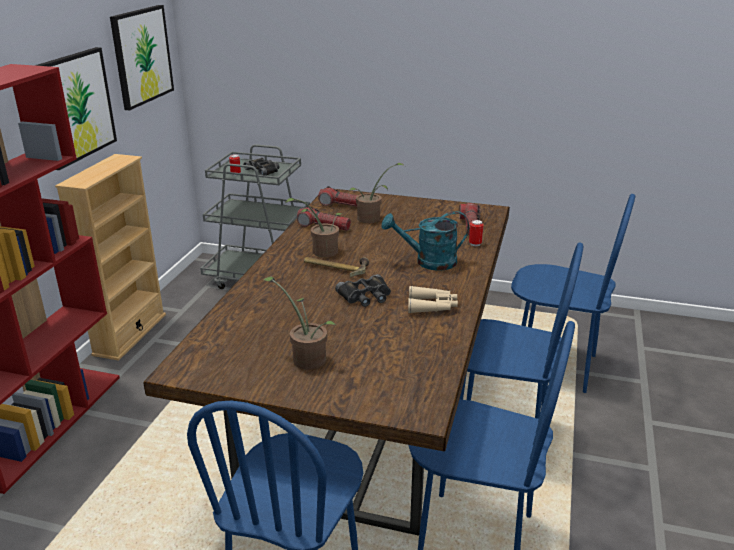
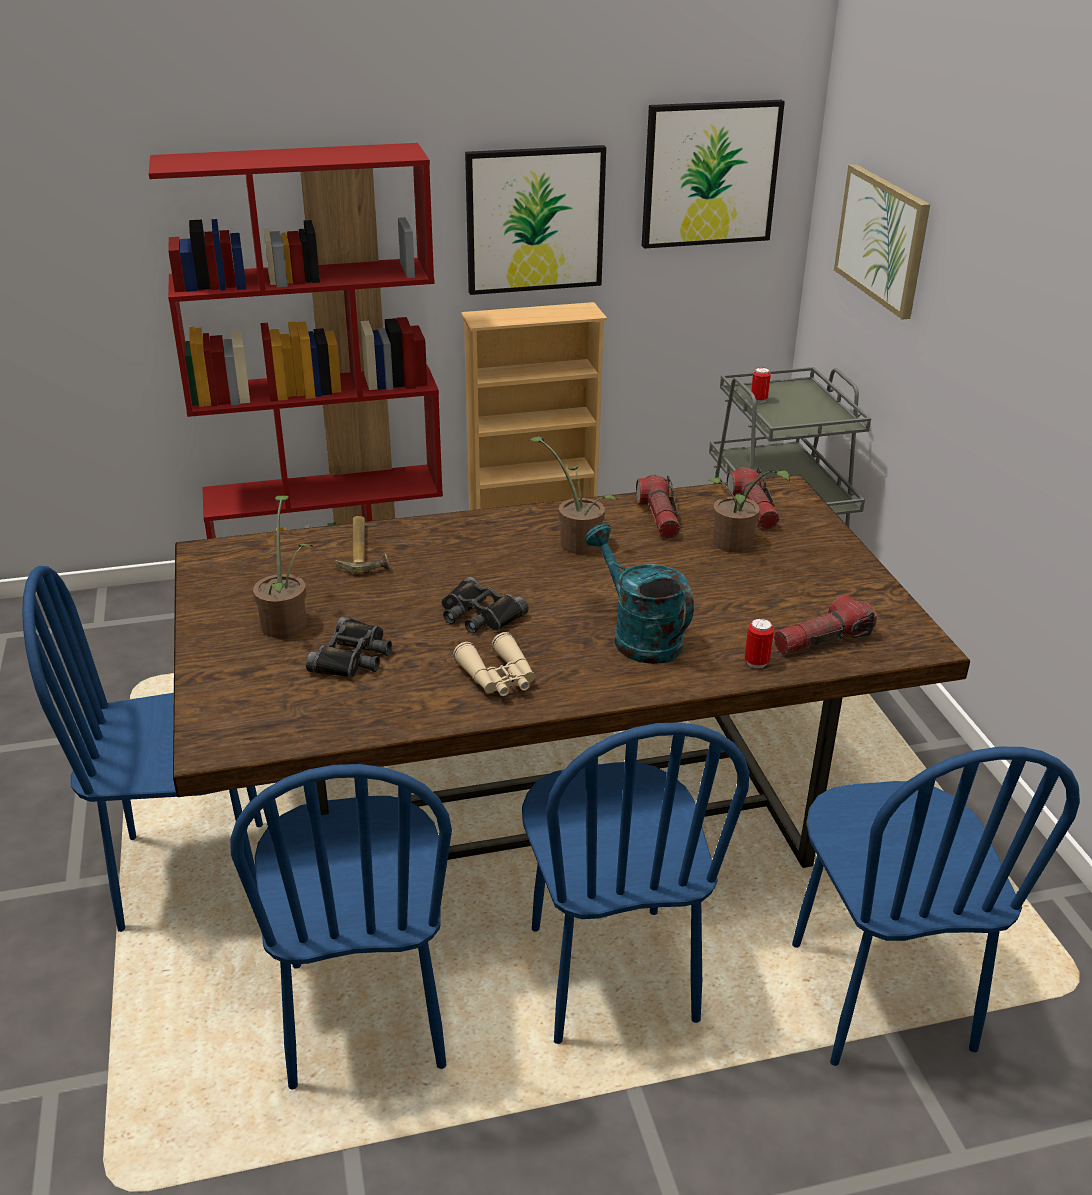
camera: 60 degrees right, 5 degrees up
black binoculars [244,158,279,176] -> black binoculars moved to [306,616,392,678]
hammer [304,257,369,277] -> hammer moved to [335,516,389,574]
none -> picture [834,164,930,319]

